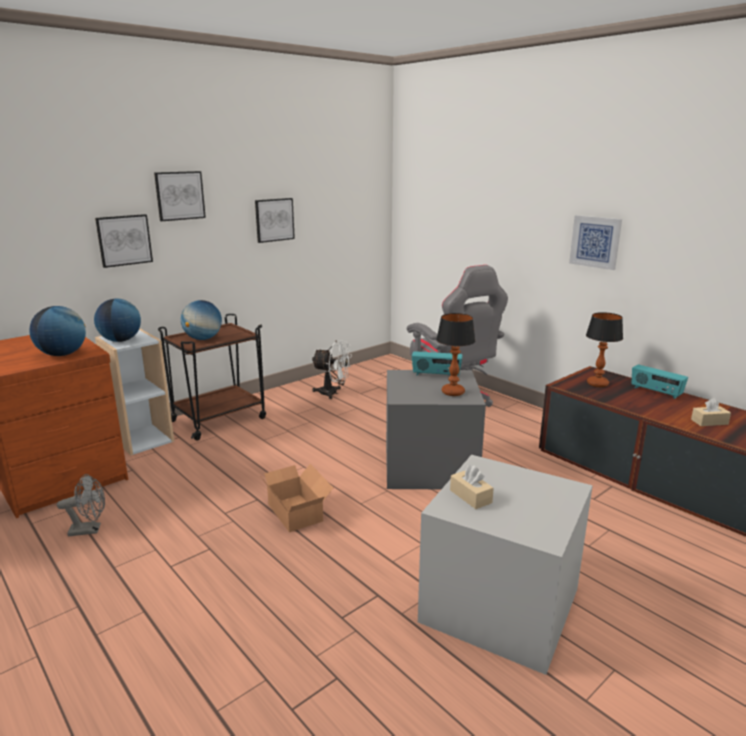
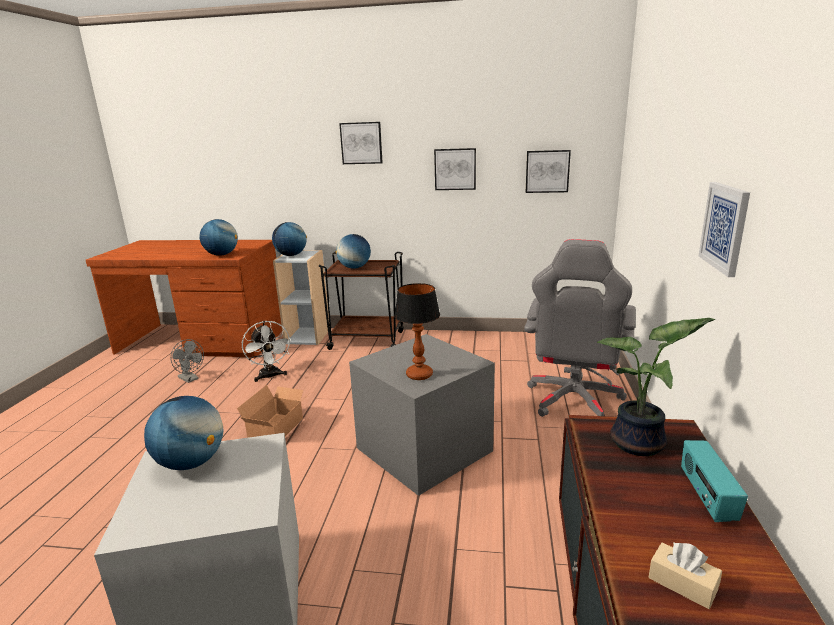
camera: 50 degrees right, 0 degrees up
picture [95,214,153,268] -> picture moved to [526,150,571,193]
white fan [312,340,352,399] -> white fan moved to [242,321,291,382]
radio [412,351,462,375] -> none
beige tissue box [450,465,494,509] -> globe [144,396,223,470]
table lamp [586,312,623,387] -> potted plant [597,318,716,456]

